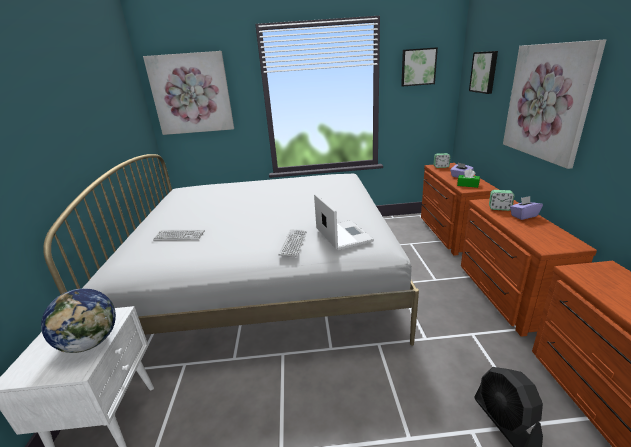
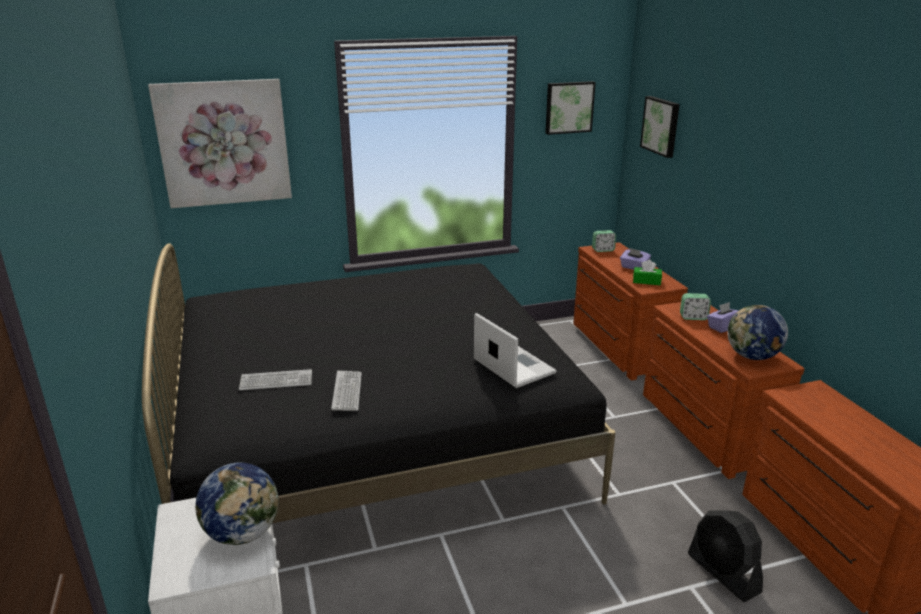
camera: 15 degrees left, 0 degrees up
white bed [43,154,419,346] -> black bed [142,243,616,523]
keyboard [278,229,307,257] -> keyboard moved to [331,371,362,411]
picture [503,39,606,169] -> none
none -> globe [727,305,788,360]

